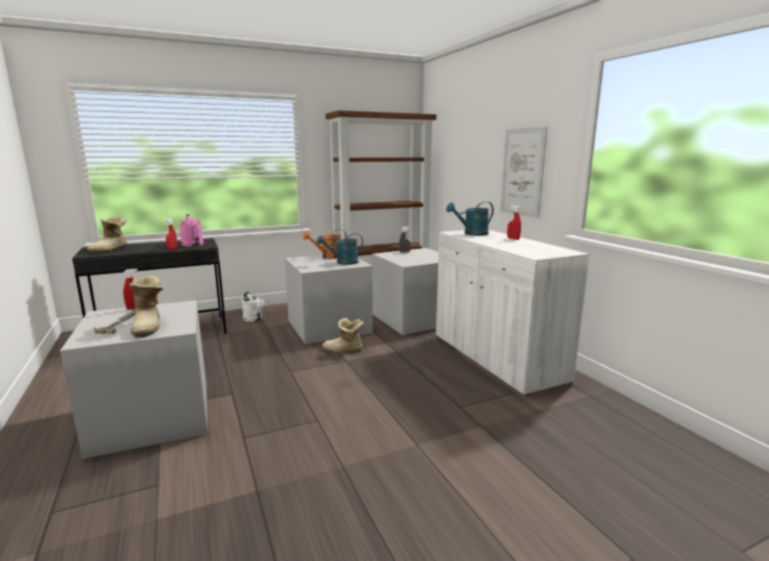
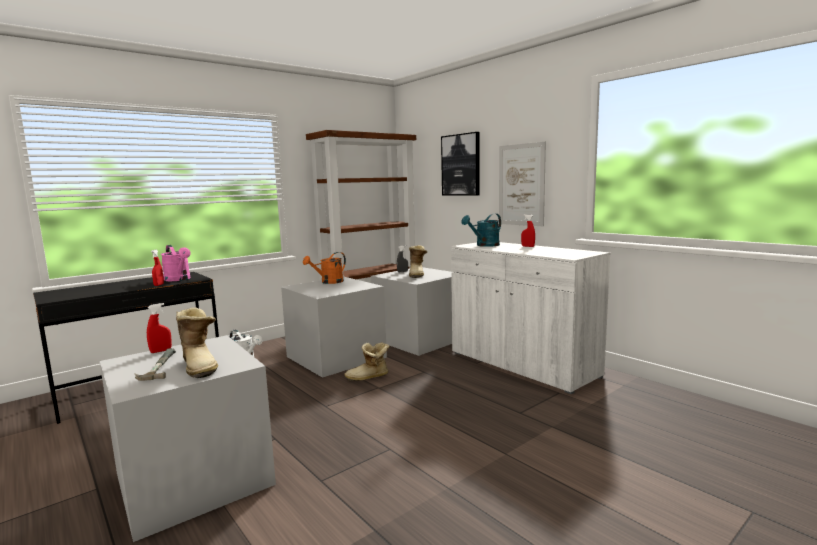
camera: 15 degrees left, 5 degrees down
boot [87,217,127,253] -> boot moved to [409,245,427,278]
turquoise watering can [317,233,363,265] -> none
none -> picture [441,132,480,196]

